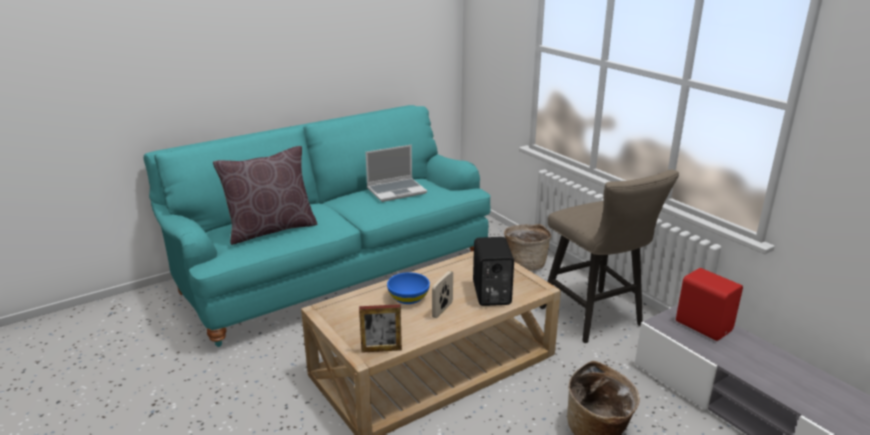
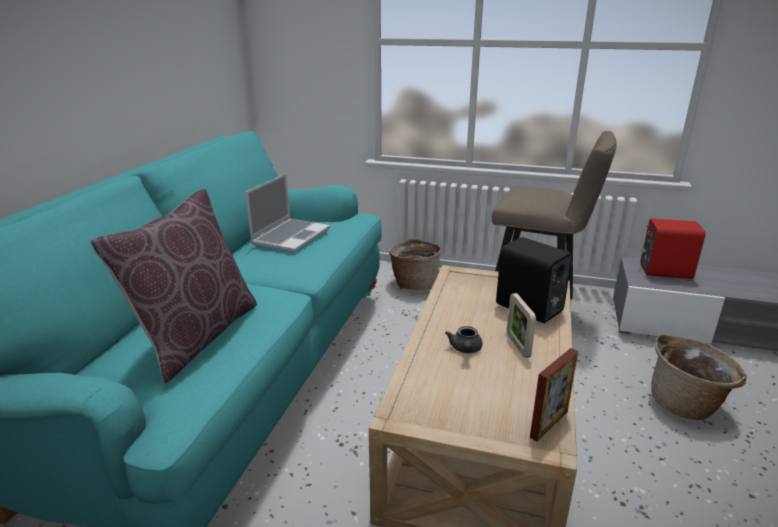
camera: 40 degrees left, 0 degrees up
blue bowl [387,272,430,304] -> grey teapot [445,326,482,353]

